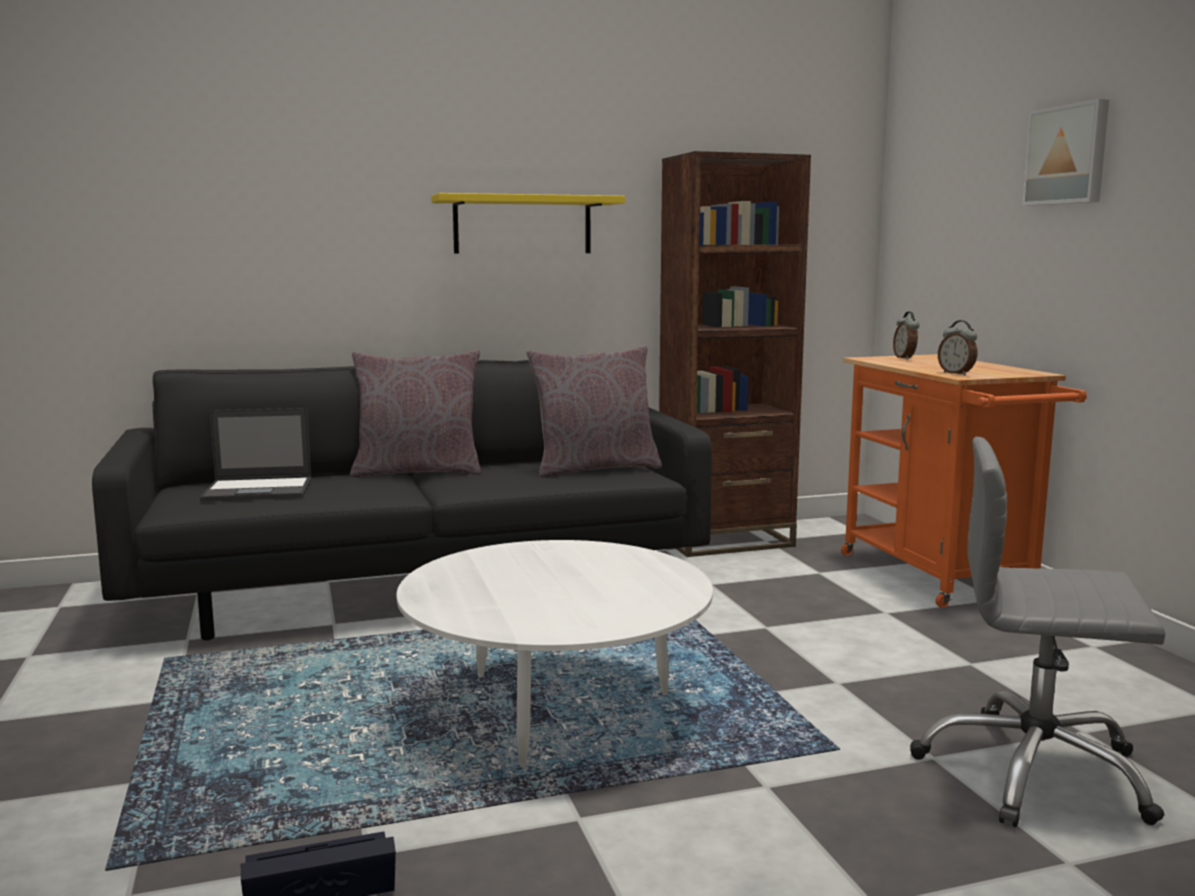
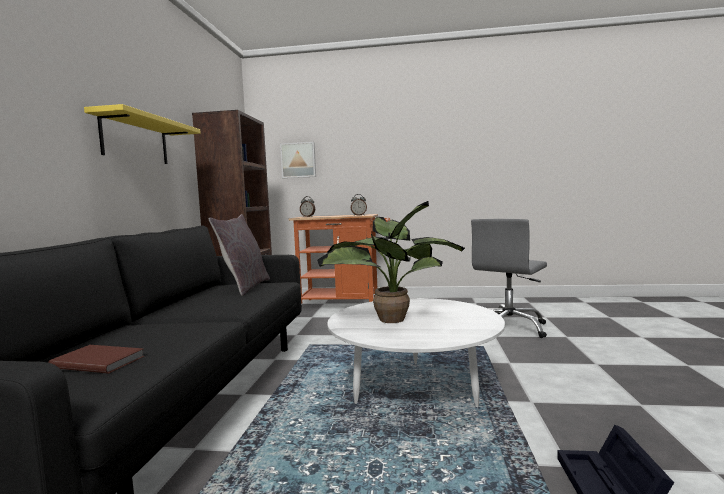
camera: 65 degrees left, 5 degrees down
laptop [200,408,311,502] -> brown book [48,345,144,374]
grey pillow [350,350,481,478] -> none
picture [1021,99,1109,206] -> picture moved to [280,142,316,178]
none -> potted plant [317,201,465,323]

